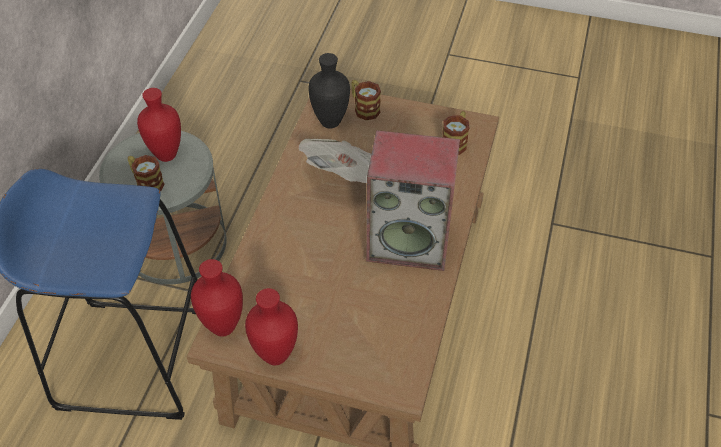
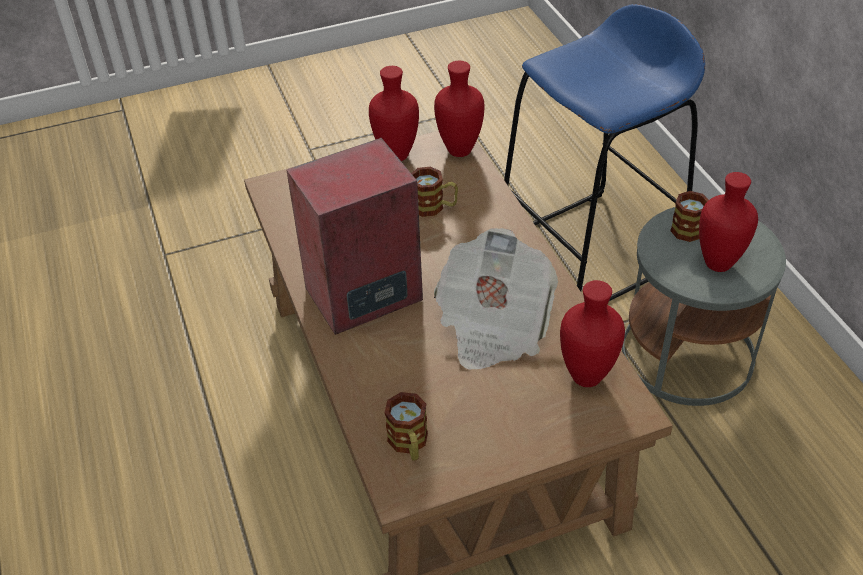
camera: 145 degrees right, 5 degrees down
black vase [309,53,350,128] -> red vase [560,280,625,387]
mug [351,80,381,120] -> mug moved to [411,167,458,217]

